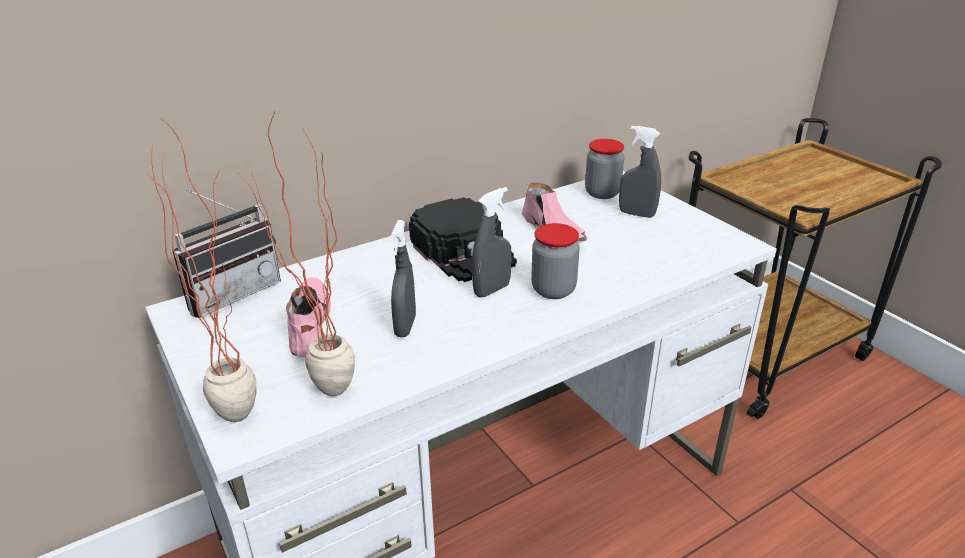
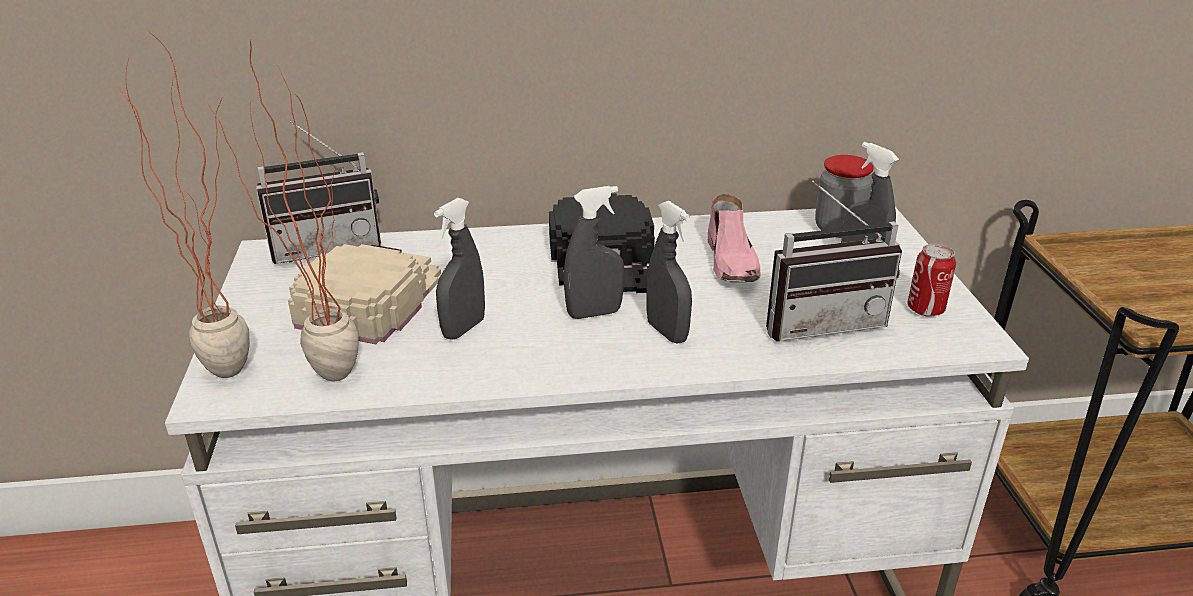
camera: 25 degrees right, 0 degrees up
pink shoe [286,277,331,357] -> beige cap [288,244,441,344]
jar [531,223,580,299] -> grey spray bottle [647,201,692,344]
none -> radio [766,180,902,342]
none -> can [907,244,956,317]

